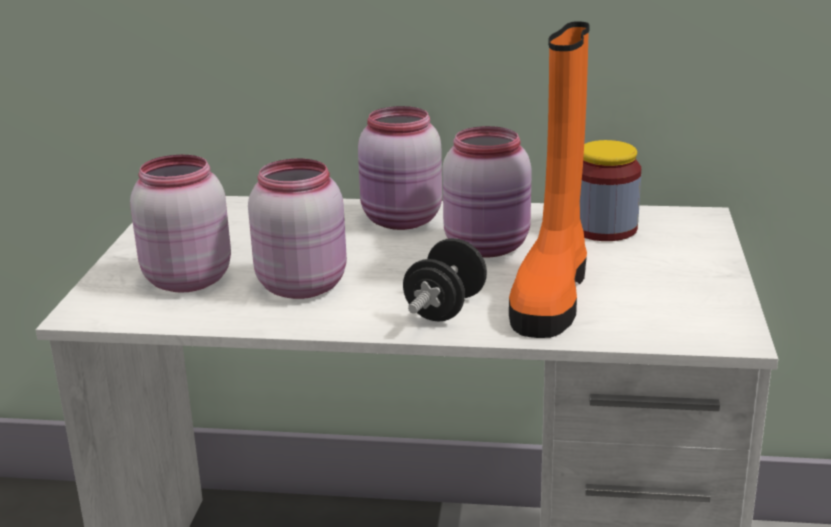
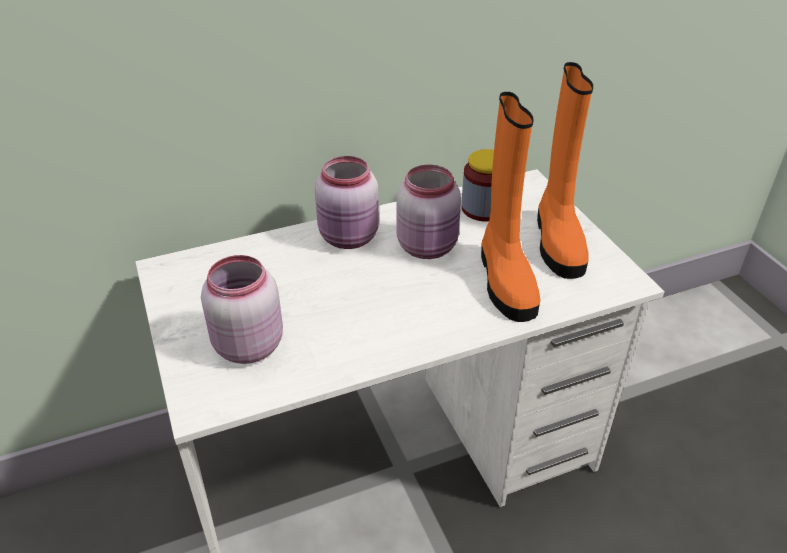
camera: 30 degrees left, 15 degrees up
pink jar [248,159,347,299] -> none
black dumbbell [403,238,487,322] -> none
none -> orange boot [537,62,593,279]

